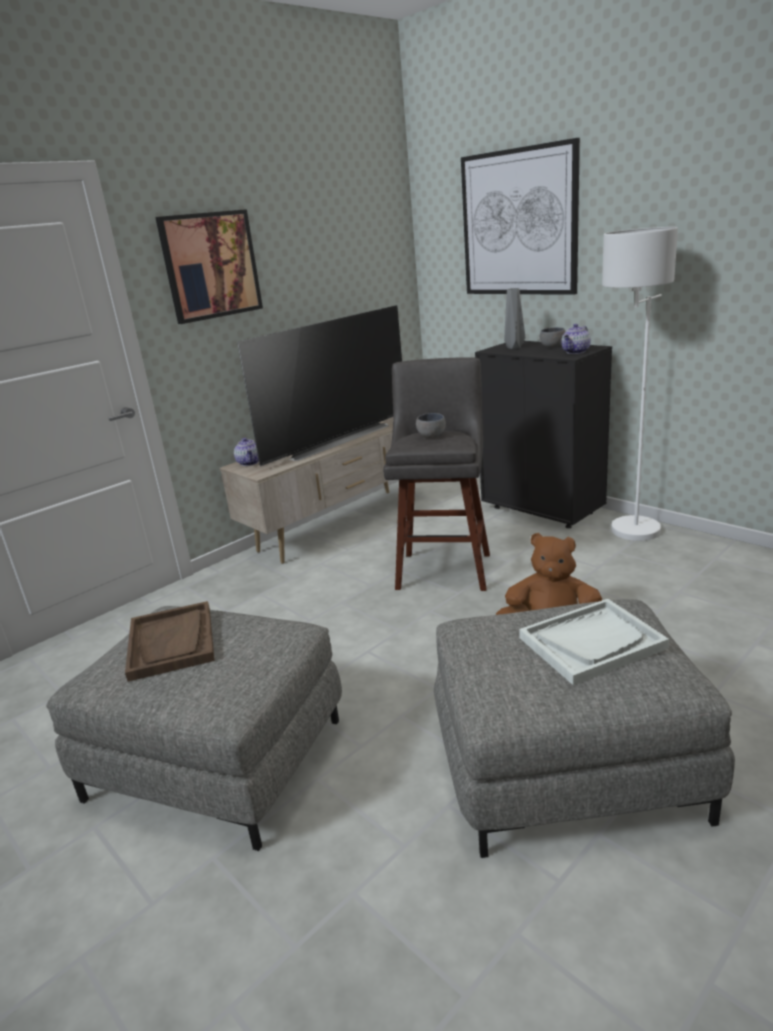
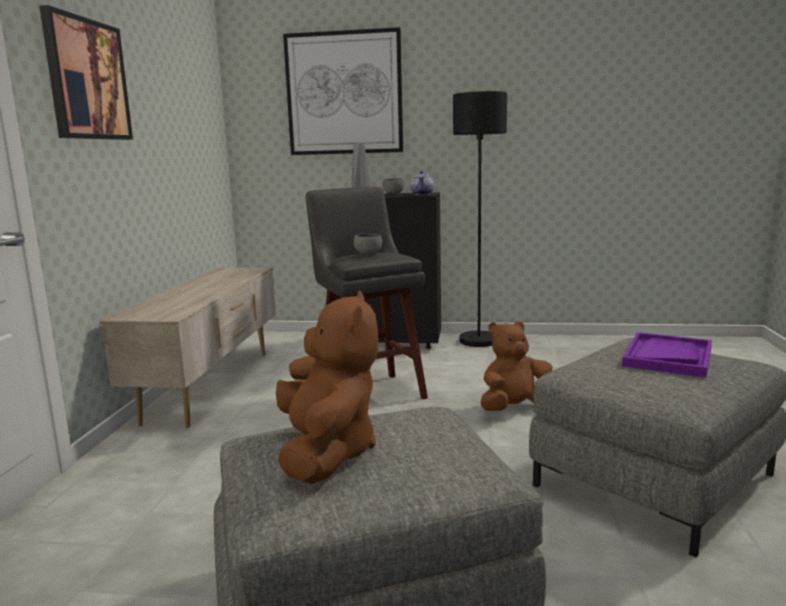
camera: 40 degrees left, 10 degrees down
brown tray [125,601,215,682] -> brown plush toy [276,290,378,484]
teapot [234,438,259,466] -> none
television [237,305,402,466] -> none
white tray [519,599,669,685] -> purple tray [622,332,712,377]
white floor lamp [602,227,678,541] -> black floor lamp [453,91,507,347]

